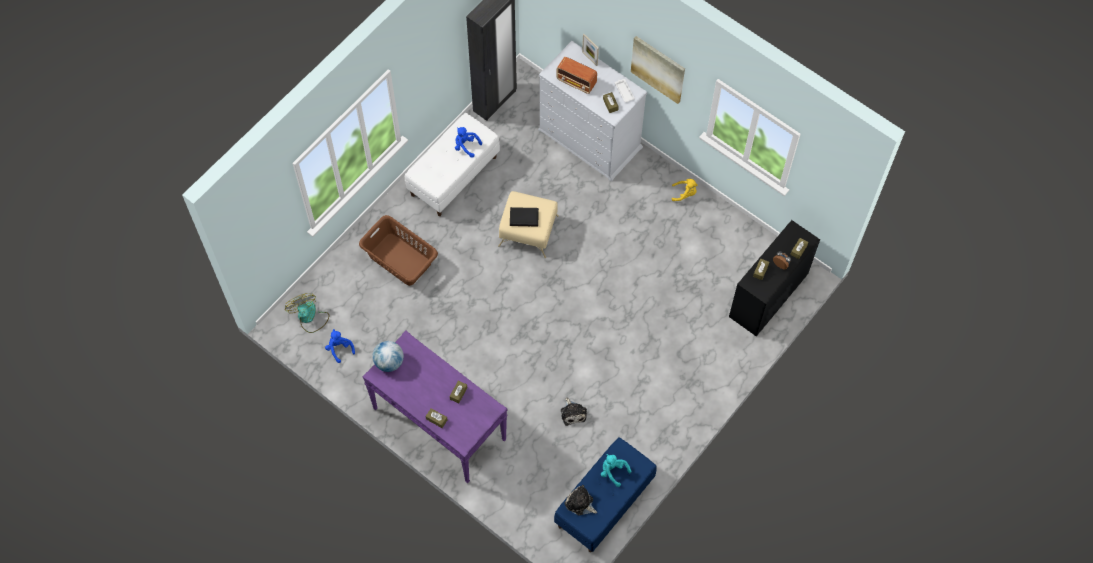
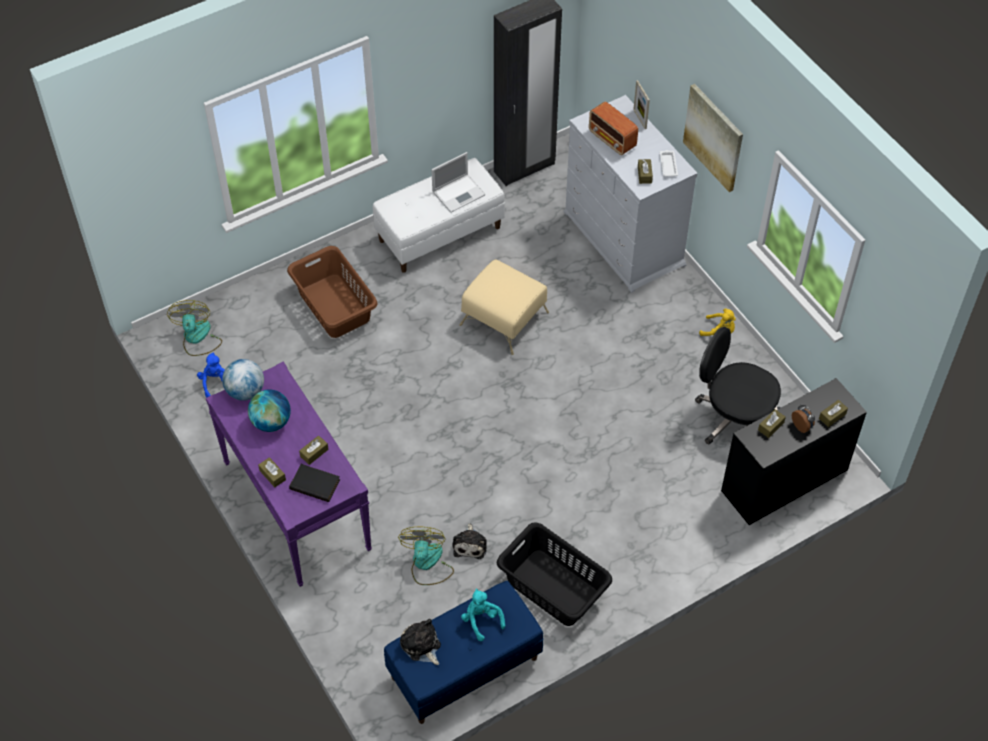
camera: 20 degrees right, 10 degrees down
blue plush toy [455,127,482,158] -> laptop [431,152,486,213]
black book [510,207,539,227] -> black book moved to [289,464,340,502]
none -> globe [248,389,291,432]
none -> fan [398,527,454,585]
none -> black laundry basket [497,523,612,626]
none -> black office chair [695,327,781,445]

